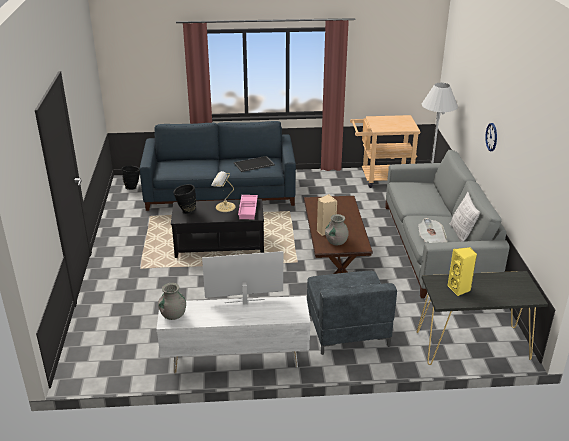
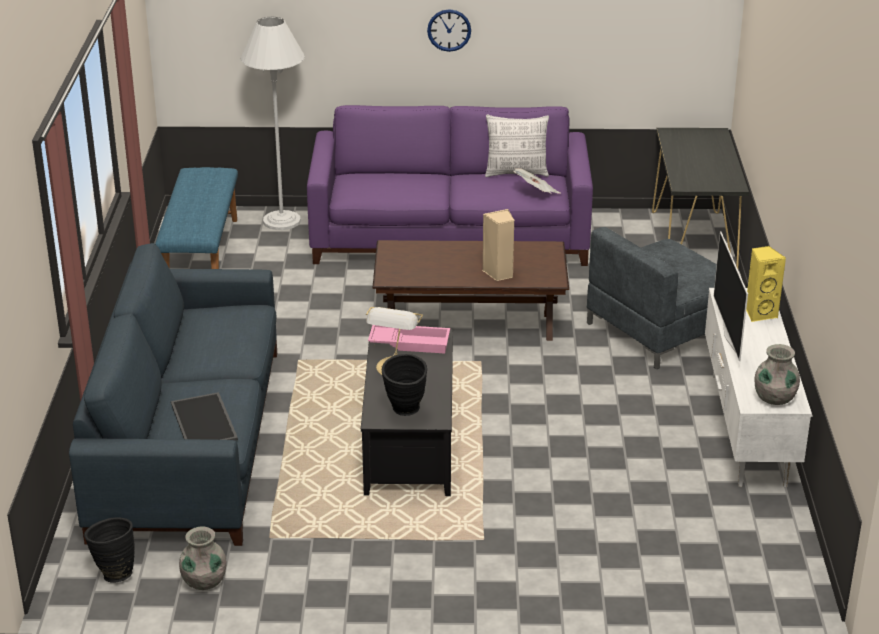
camera: 85 degrees left, 0 degrees up
tray [234,156,275,172] -> tray moved to [171,392,238,441]
grey armchair [307,271,397,355] -> grey armchair turned 150 degrees clockwise [587,227,717,369]
grey vase [325,214,349,245] -> grey vase moved to [179,526,226,590]
beige cart [350,115,420,188] -> blue bench [155,167,238,269]
grey sofa [385,150,510,298] -> purple sofa [307,105,593,266]
yellow speaker [447,247,477,296] -> yellow speaker moved to [746,246,786,322]

